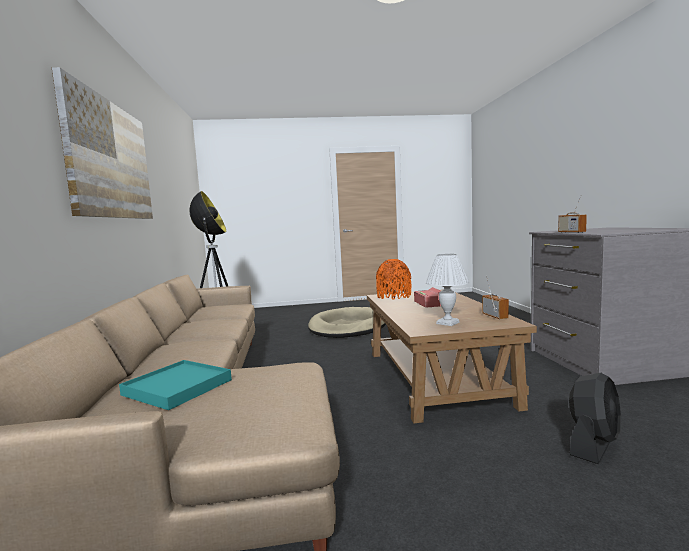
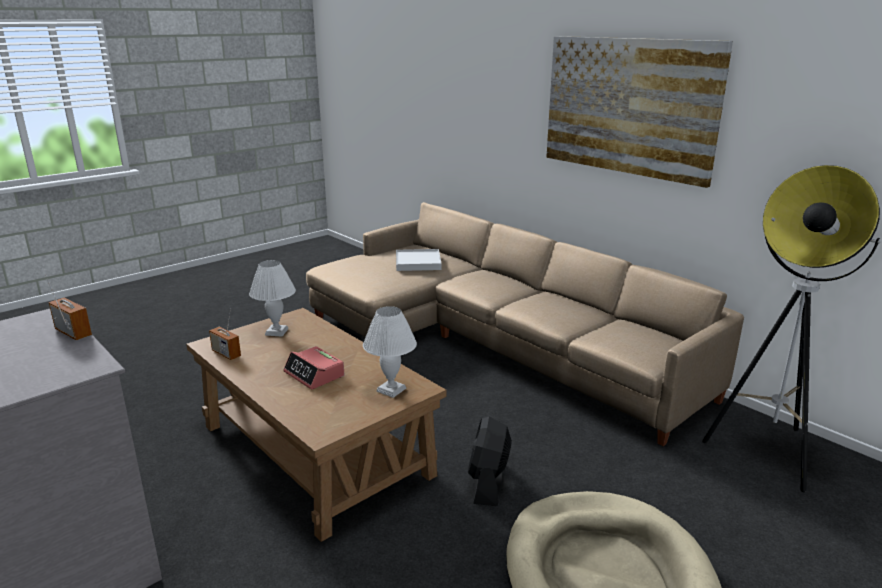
camera: 145 degrees right, 15 degrees up
turquoise tray [119,360,232,410] -> white tray [396,249,441,271]
orange vase [376,259,411,300] -> white table lamp [363,306,417,398]
black fan [569,373,621,464] -> black fan moved to [468,417,512,506]

